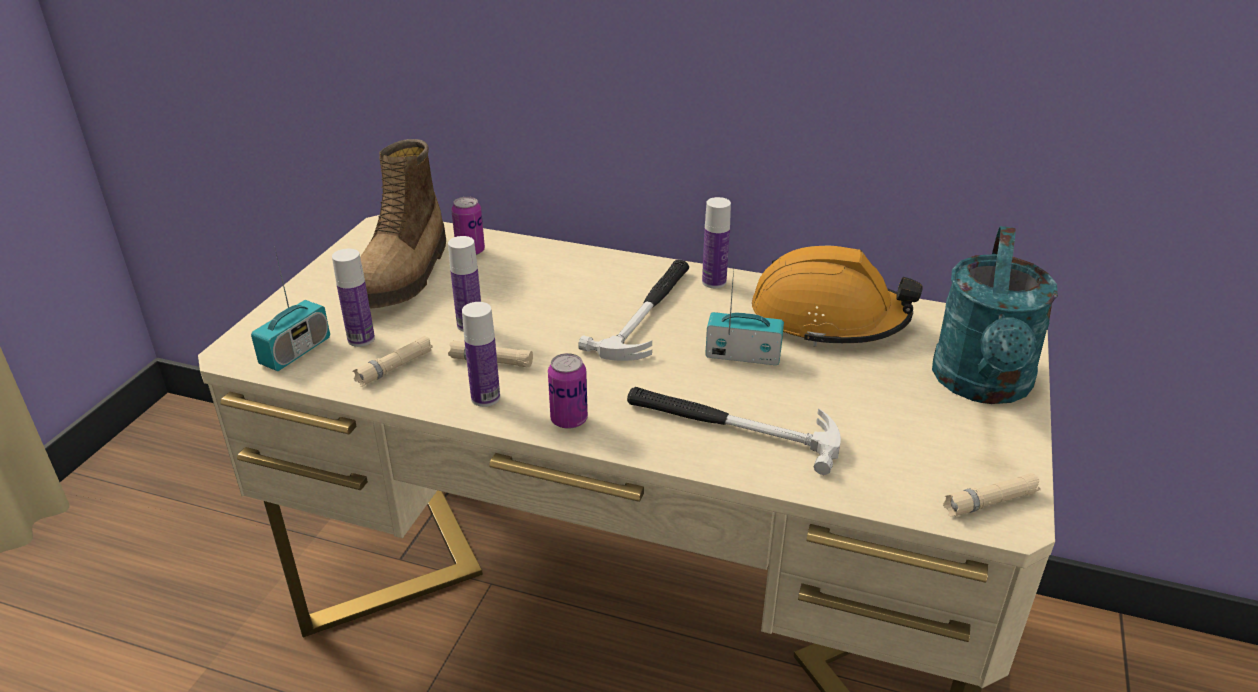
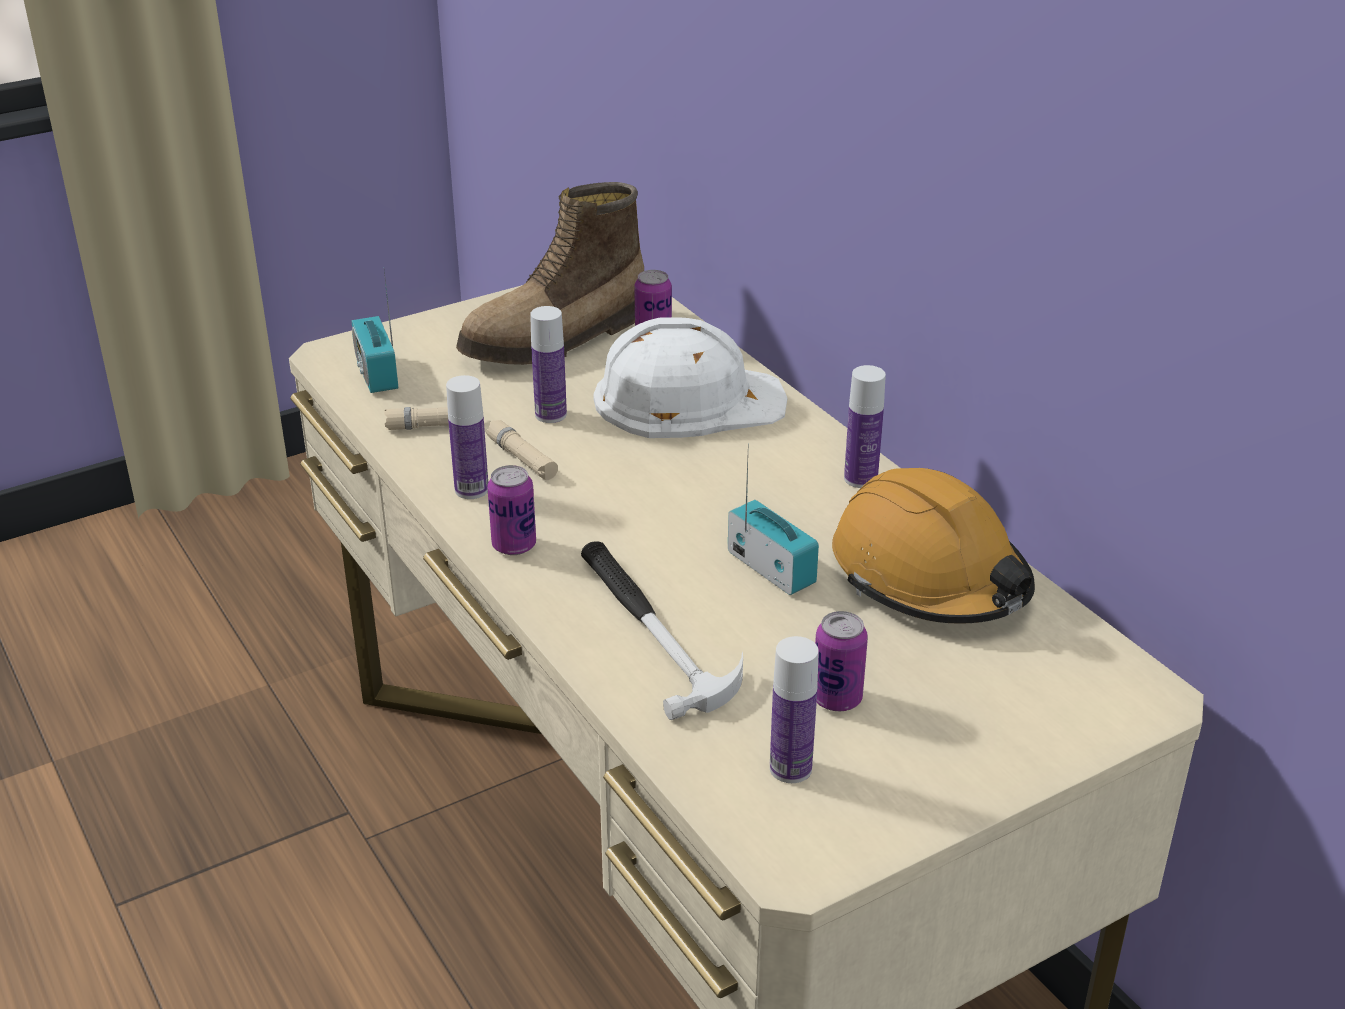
camera: 40 degrees right, 0 degrees up
radio [251,246,330,371] -> radio turned 90 degrees clockwise [352,271,398,393]
bottle [332,249,375,347] -> bottle moved to [770,636,819,783]
hammer [578,260,689,361] -> none
turquoise watering can [932,226,1058,404] -> none
beige flashlight [943,473,1041,517] -> none
none -> white hard hat [594,317,787,438]
none -> can [815,611,868,711]

